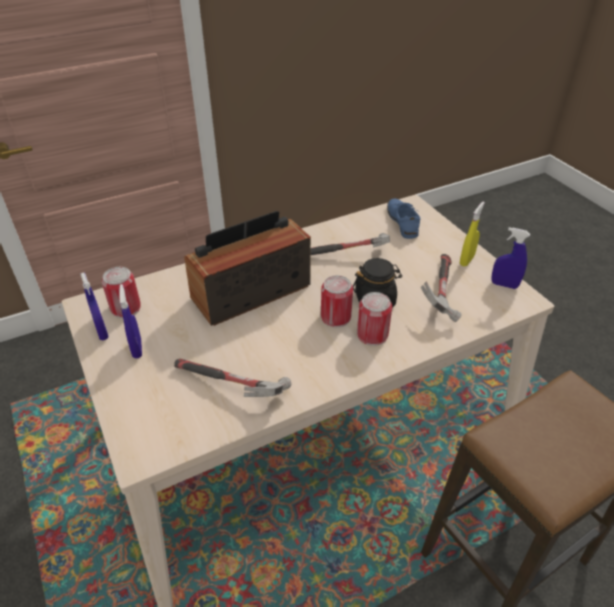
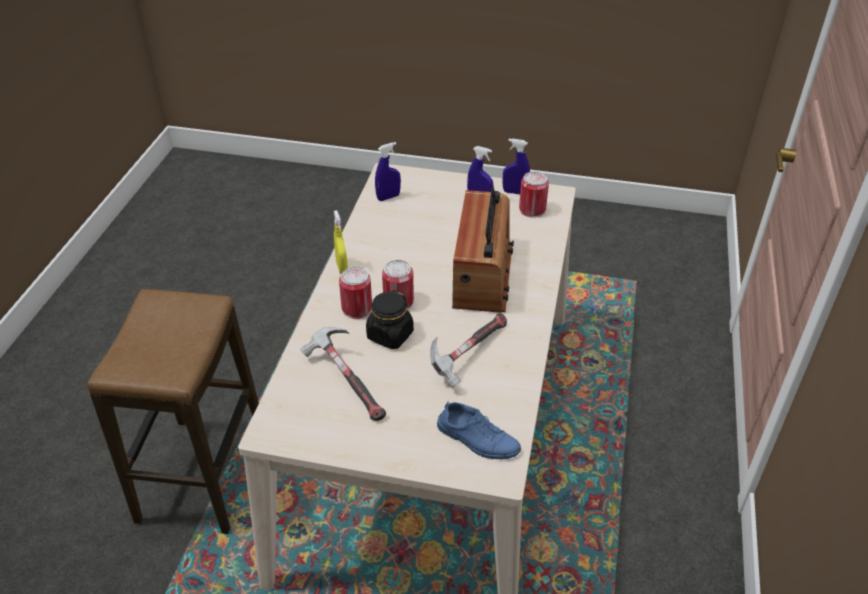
camera: 130 degrees right, 0 degrees up
hammer [174,359,291,397] -> none
yellow spray bottle [460,201,485,266] -> yellow spray bottle moved to [334,210,348,274]
blue spray bottle [491,227,530,289] -> blue spray bottle moved to [375,142,401,201]

